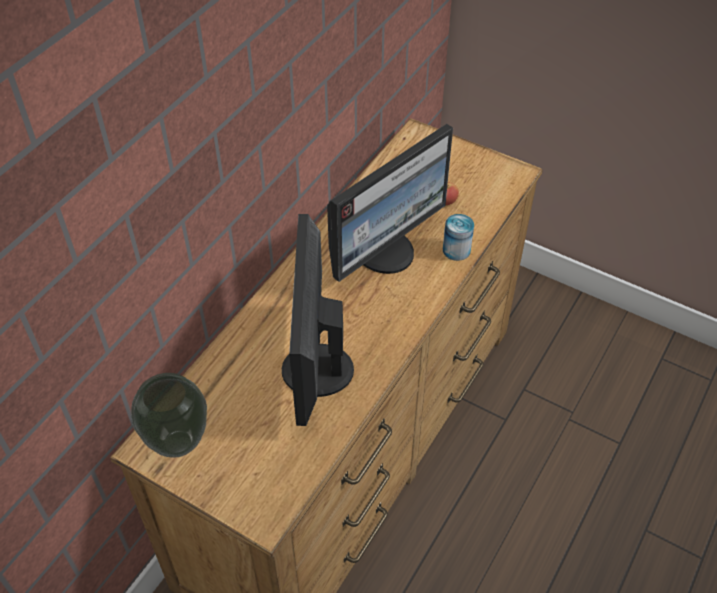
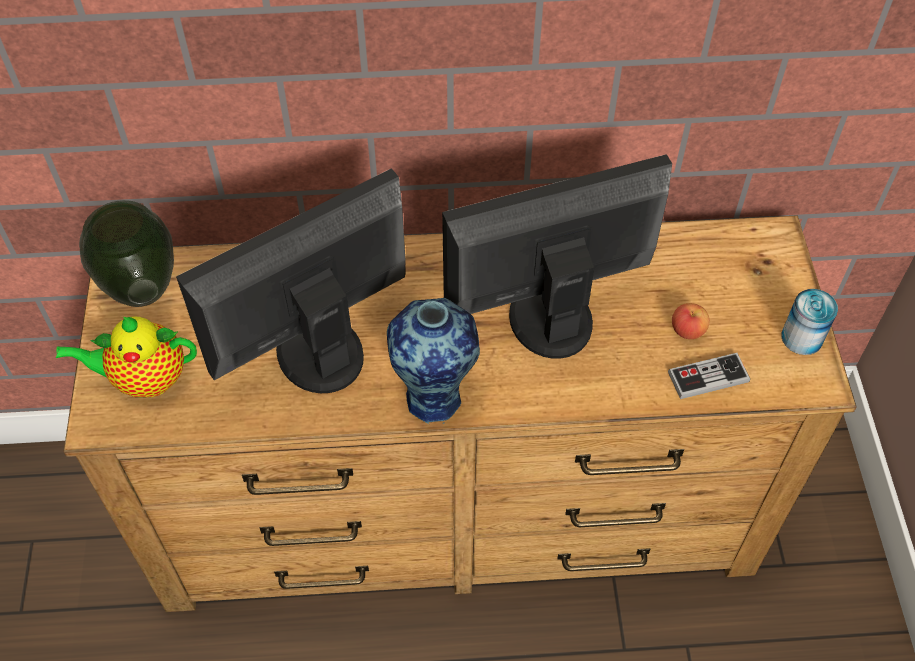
camera: 55 degrees right, 5 degrees up
monitor [327,124,453,282] -> monitor turned 150 degrees clockwise [442,154,672,359]
can [443,214,474,261] -> can moved to [781,289,838,355]
none -> teapot [56,317,197,397]
none -> vase [387,298,480,424]
none -> game controller [668,353,750,399]

